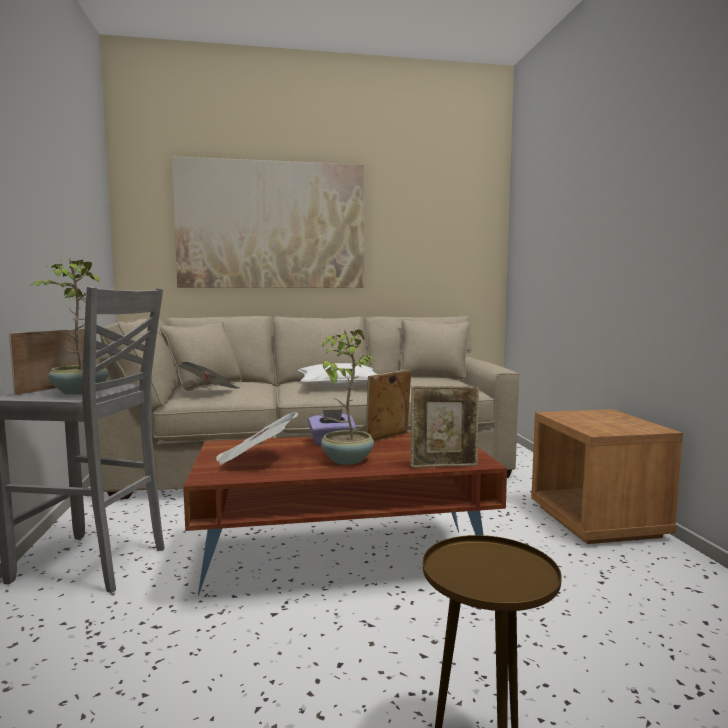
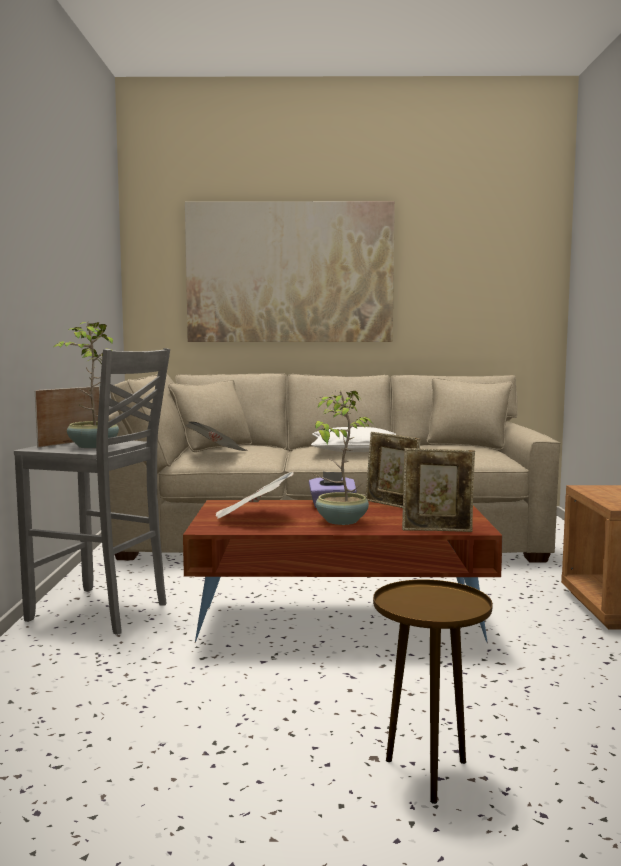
camera: 10 degrees right, 0 degrees up
picture frame [366,369,411,442] -> picture frame turned 105 degrees counterclockwise [365,432,421,508]

